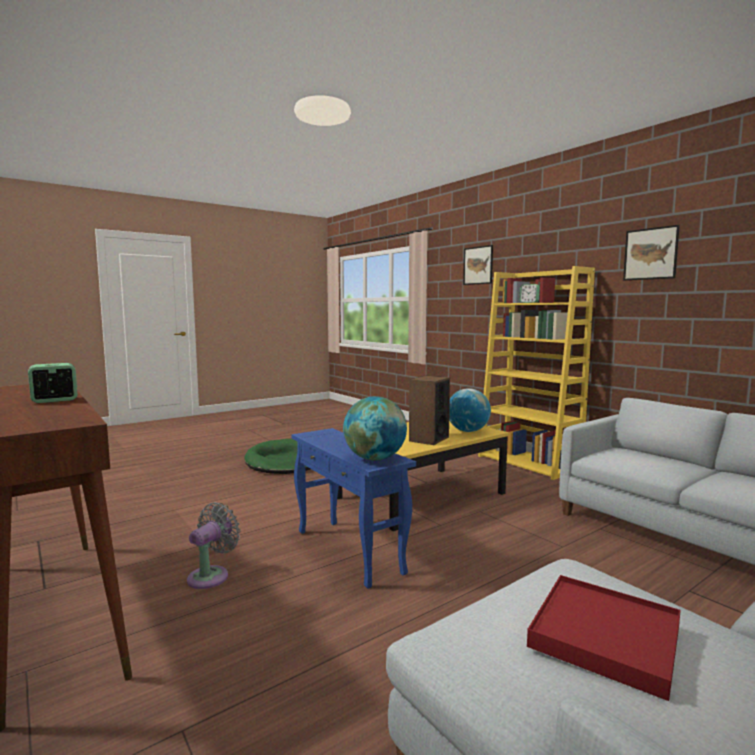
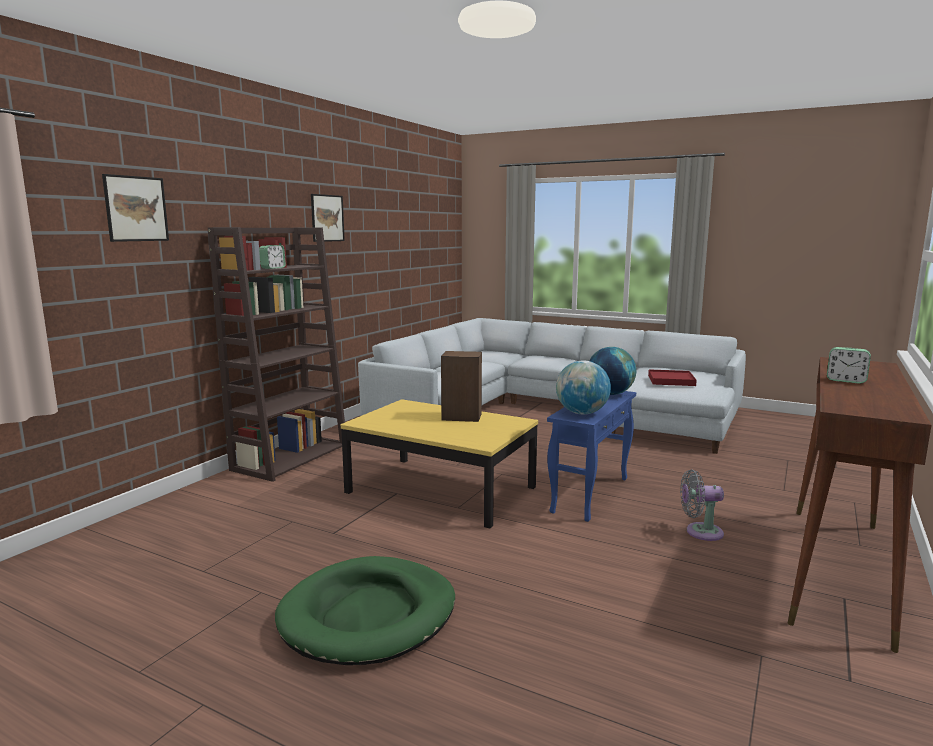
camera: 115 degrees left, 5 degrees up
globe [449,388,491,432] -> globe moved to [556,360,611,414]
yellow bookcase [478,266,595,480] -> brown bookcase [208,227,345,482]

